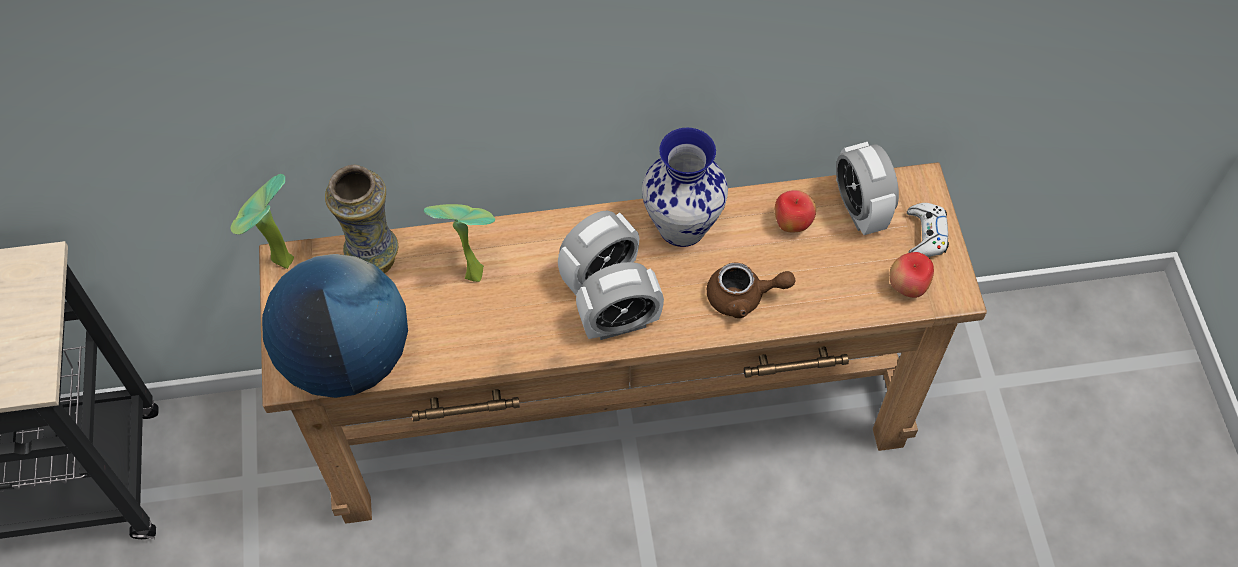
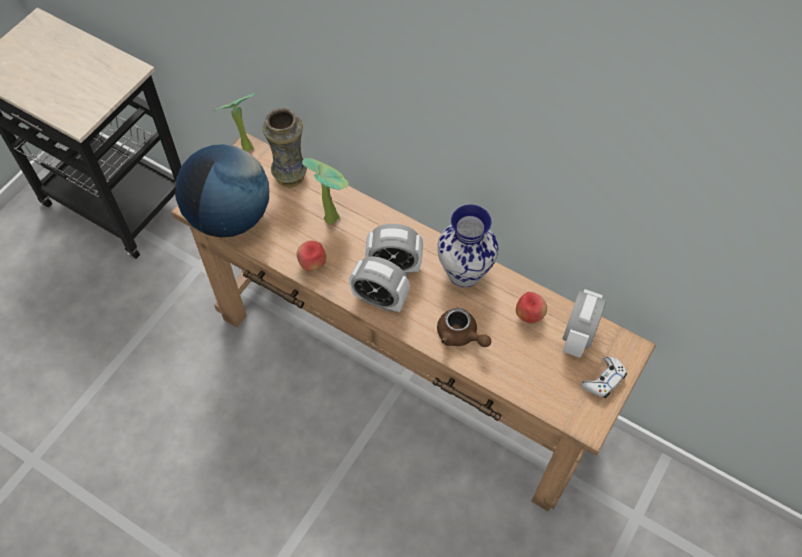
camera: 40 degrees right, 0 degrees up
apple [889,252,934,298] -> apple moved to [297,240,326,271]

